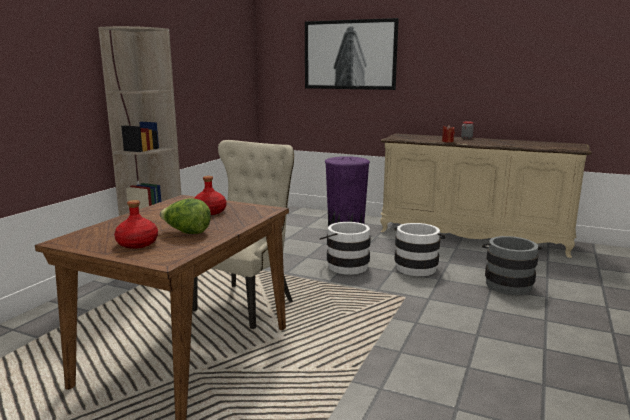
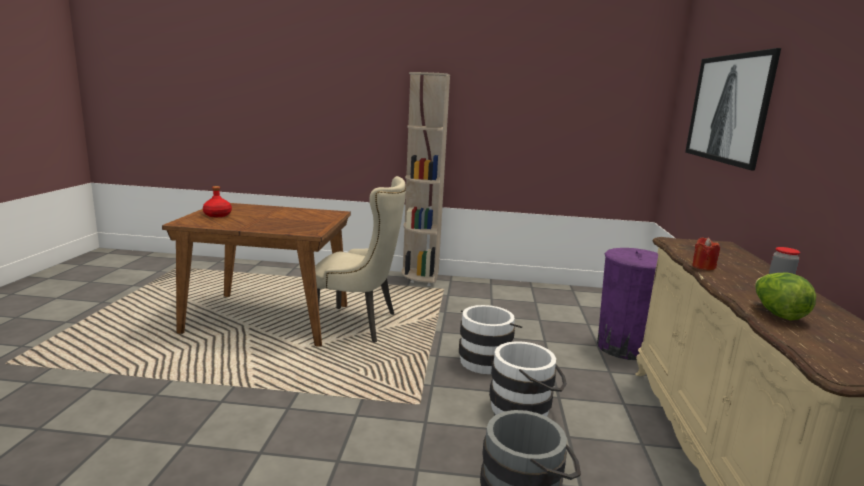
camera: 70 degrees right, 0 degrees up
lettuce [160,198,211,234] -> lettuce moved to [755,273,816,321]
red bottle [193,176,227,215] -> none

